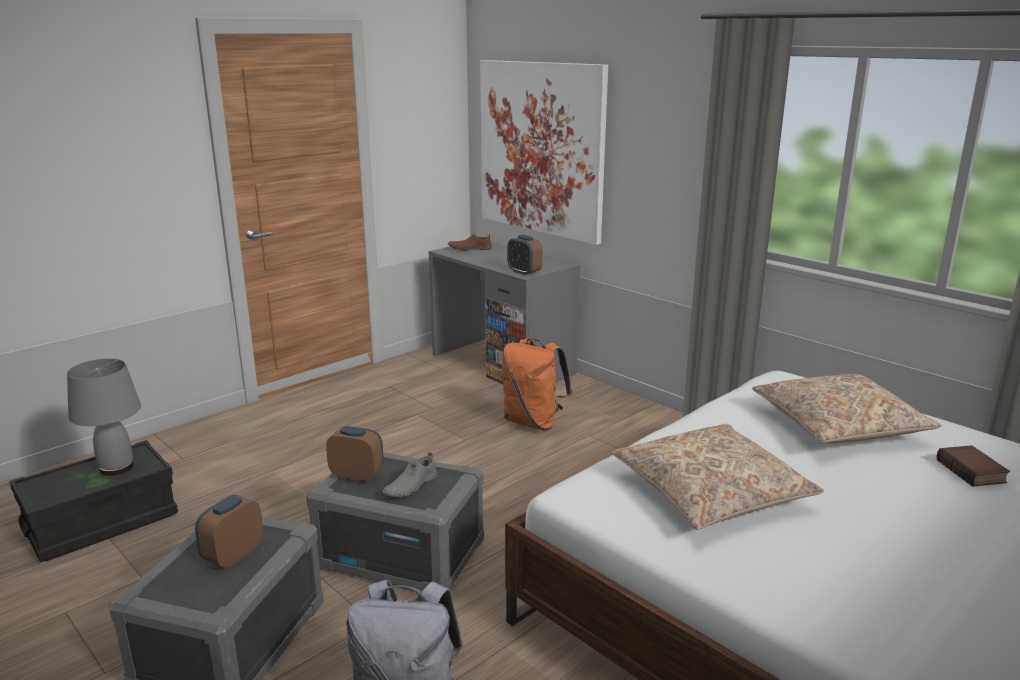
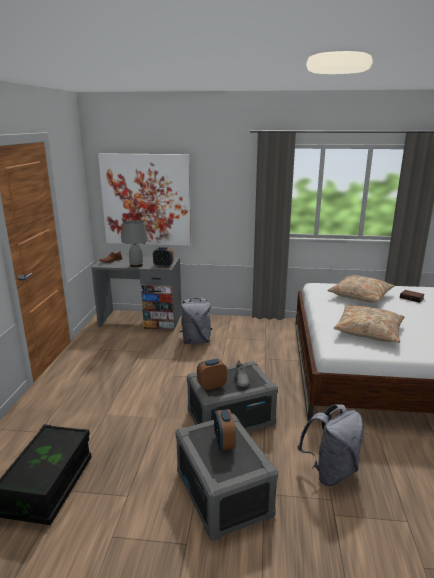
camera: 40 degrees left, 0 degrees up
grey table lamp [67,358,141,476] -> grey table lamp moved to [121,220,148,267]
orange backpack [502,338,573,430] -> grey backpack [180,298,212,344]

